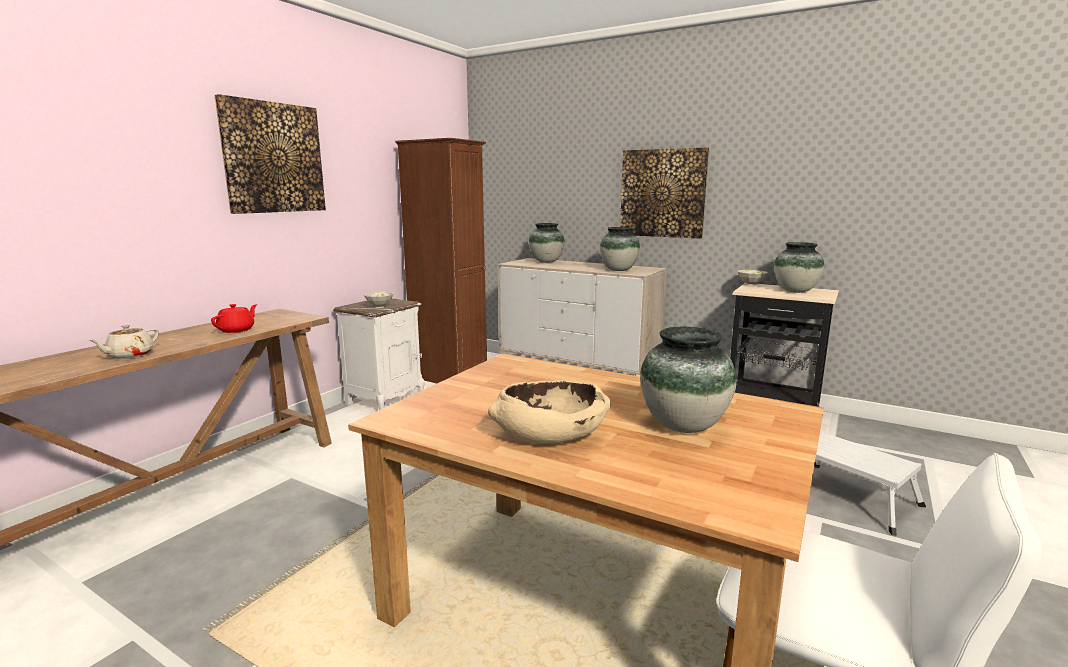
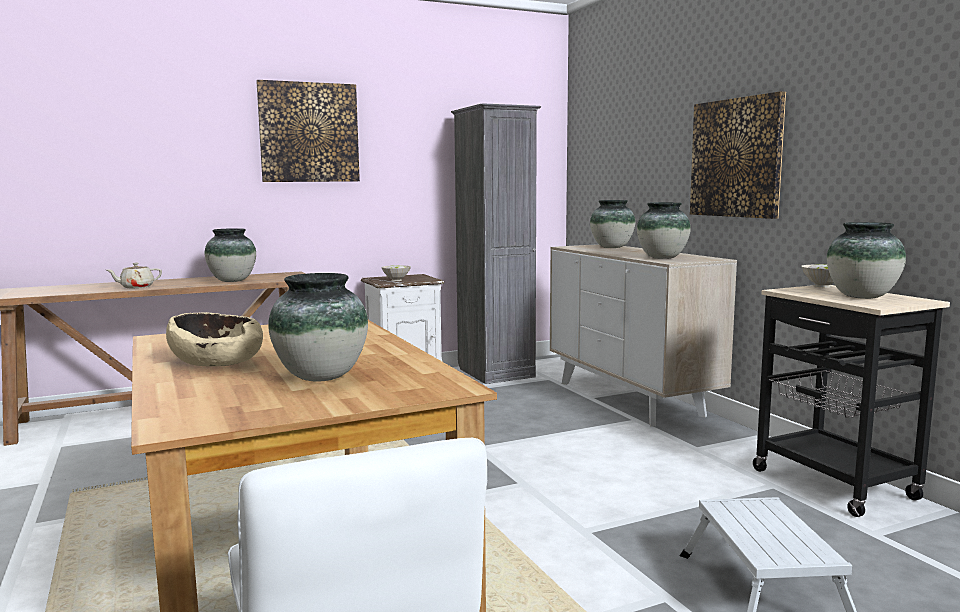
camera: 35 degrees right, 5 degrees down
red teapot [211,304,257,333] -> vase [205,228,256,282]
brown cabinet [395,138,487,383] -> grey cabinet [451,104,541,384]

